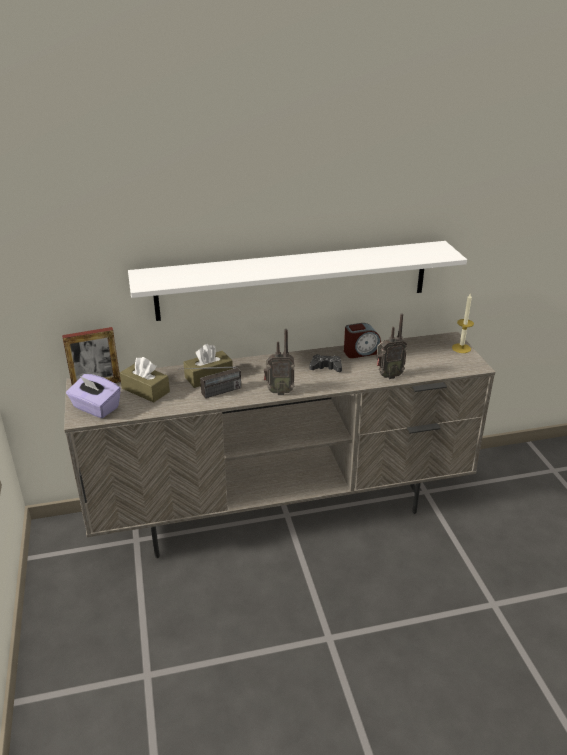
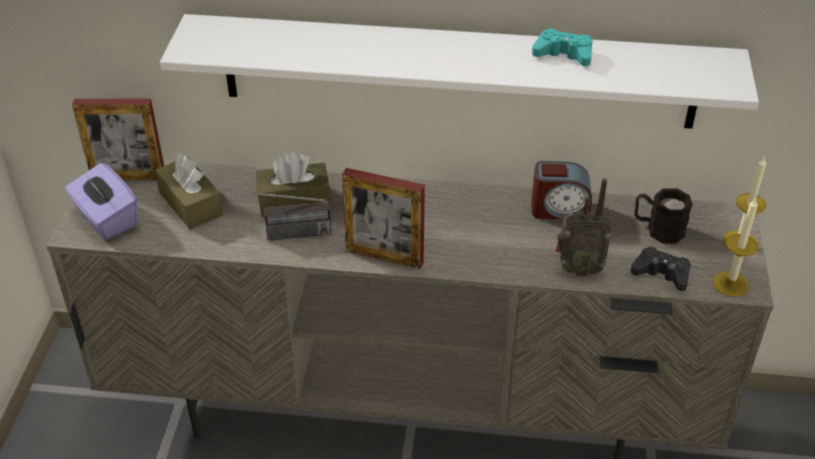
camera: 20 degrees right, 10 degrees up
radio [264,329,295,395] -> picture frame [342,168,425,269]
black game controller [310,355,342,372] -> black game controller moved to [631,247,691,291]
none -> turquoise game controller [532,28,593,66]
none -> black mug [635,189,693,243]
none -> candle [713,198,758,297]

